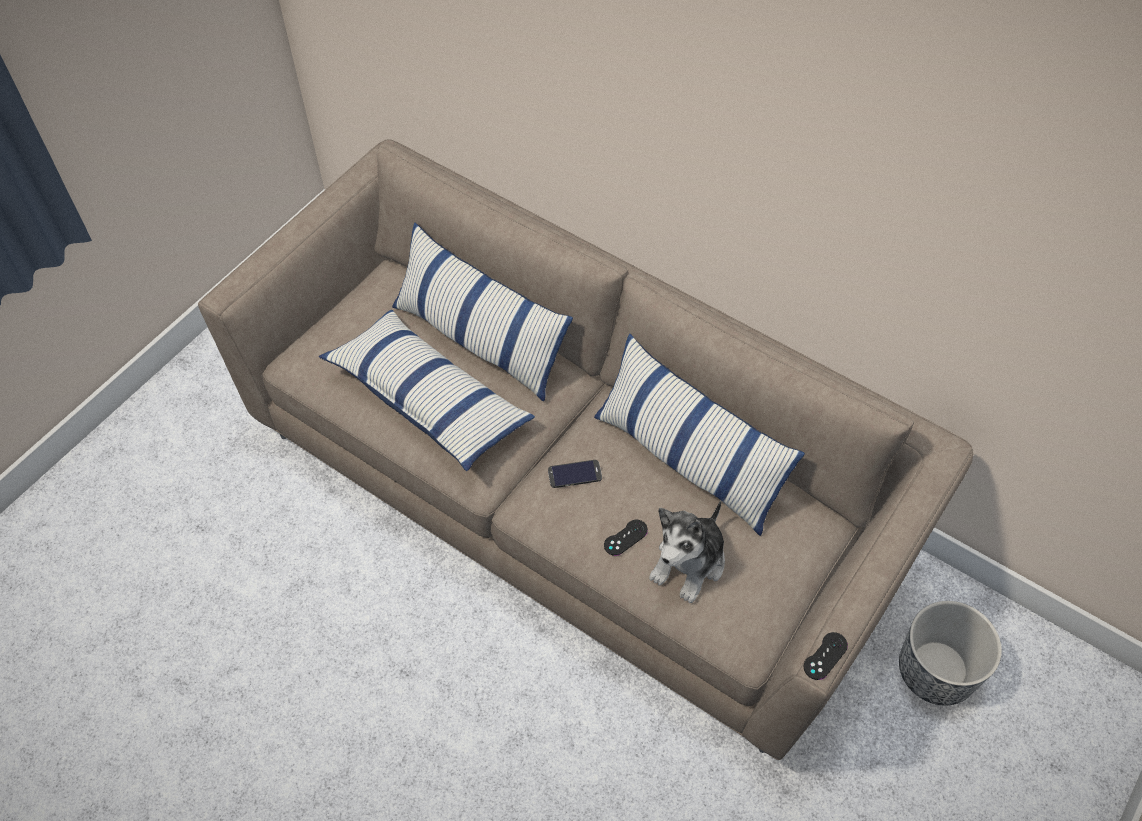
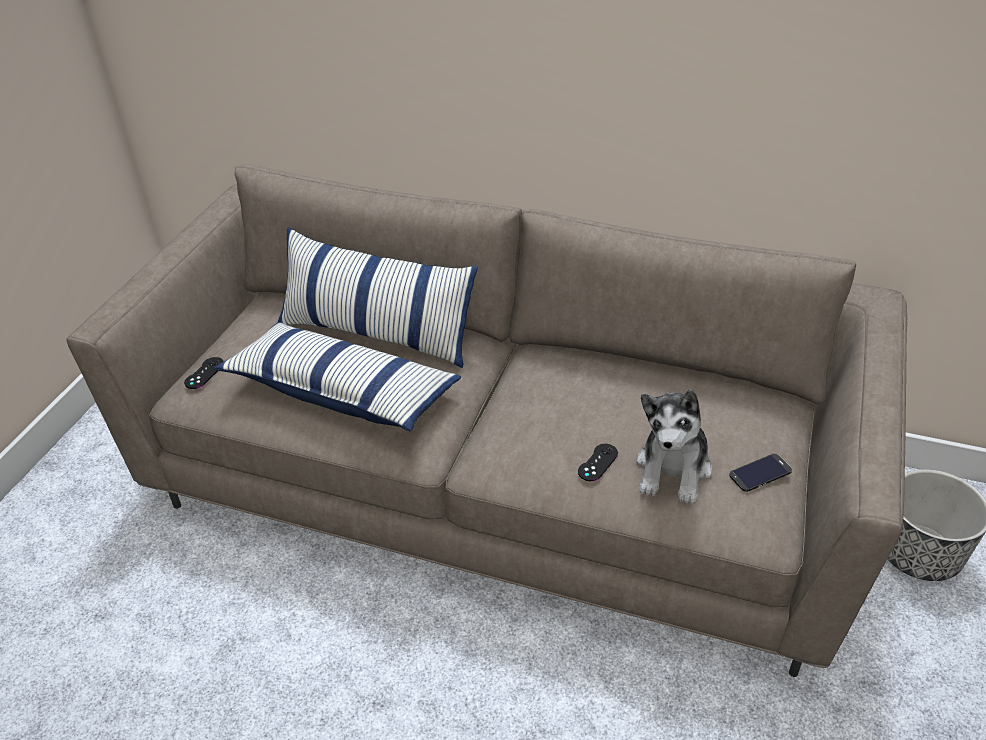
camera: 15 degrees left, 15 degrees down
phone [548,460,602,488] -> phone moved to [729,454,792,492]
pillow [594,334,805,536] -> none
black game controller [804,632,848,680] -> black game controller moved to [184,357,224,389]

